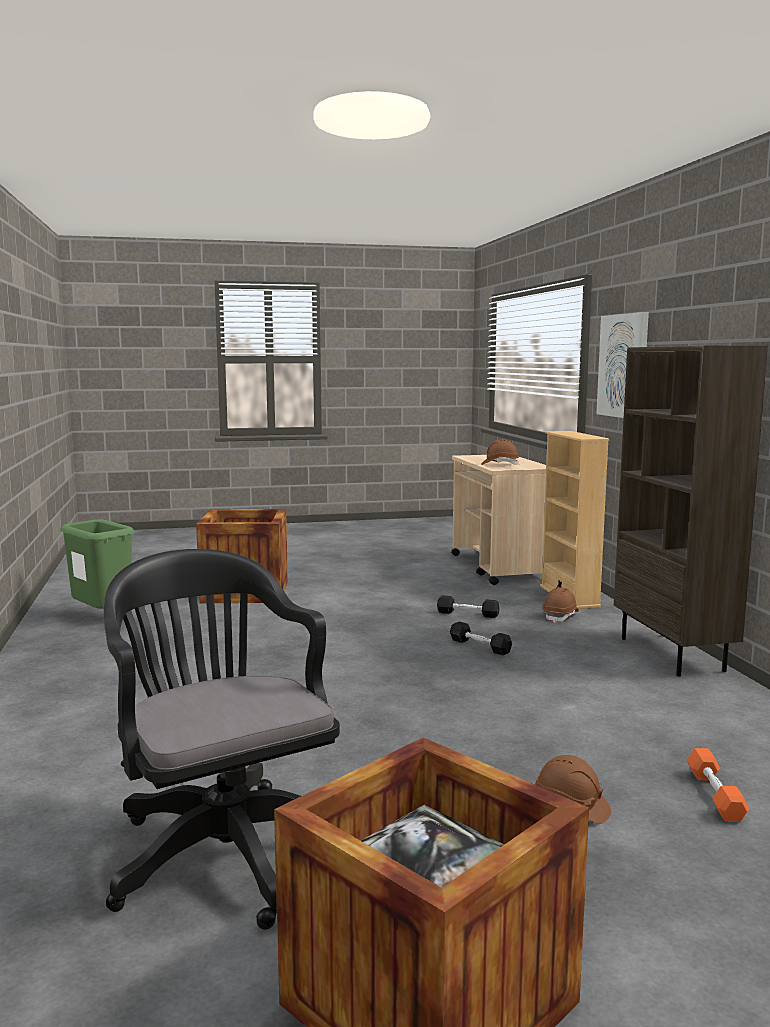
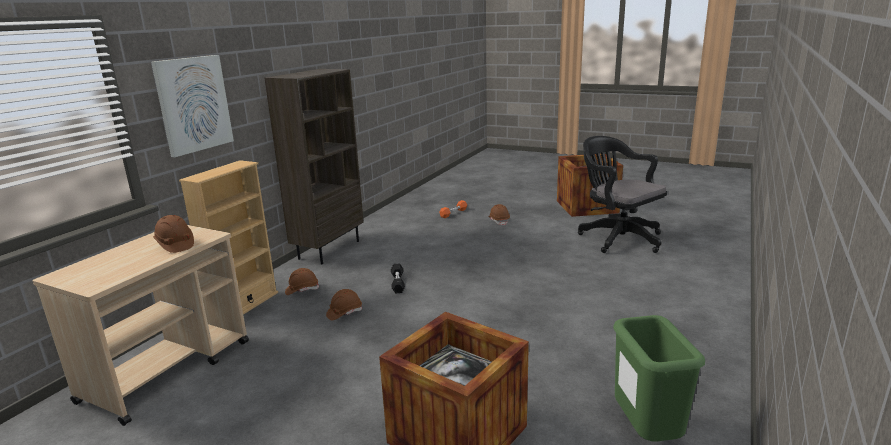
camera: 140 degrees left, 10 degrees up
black office chair [103,549,340,930] -> black office chair turned 135 degrees clockwise [578,136,667,253]
black dumbbell [437,595,500,618] -> brown hard hat [326,289,362,321]

